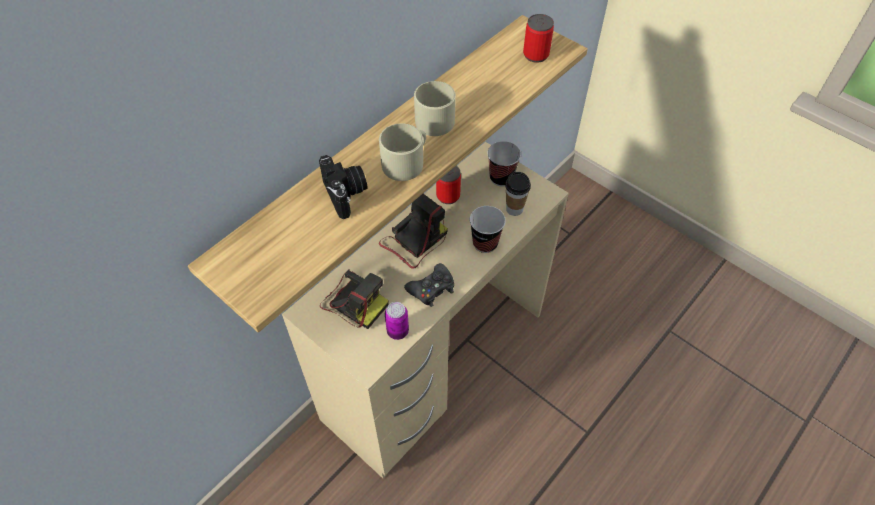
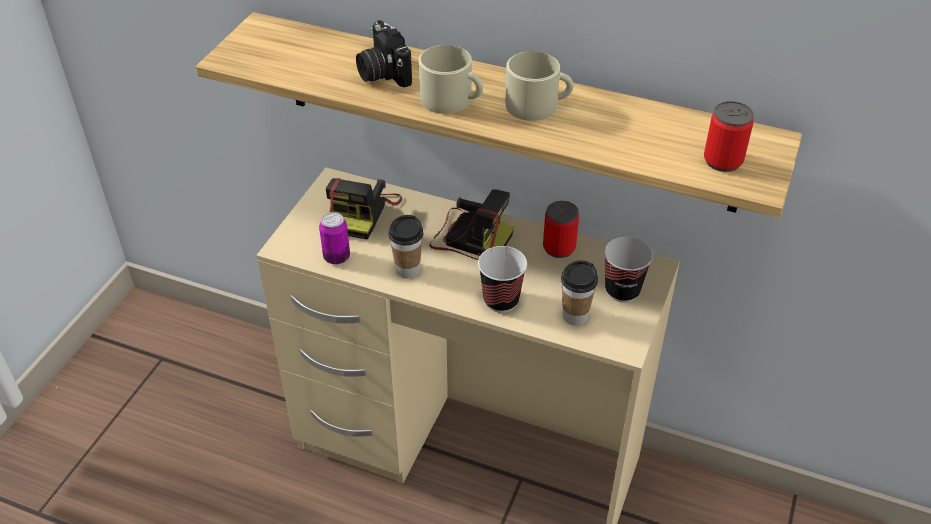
camera: 70 degrees right, 10 degrees down
camera [319,155,367,219] -> camera turned 105 degrees clockwise [356,20,412,88]
black game controller [404,263,454,307] -> cup [388,215,423,278]

